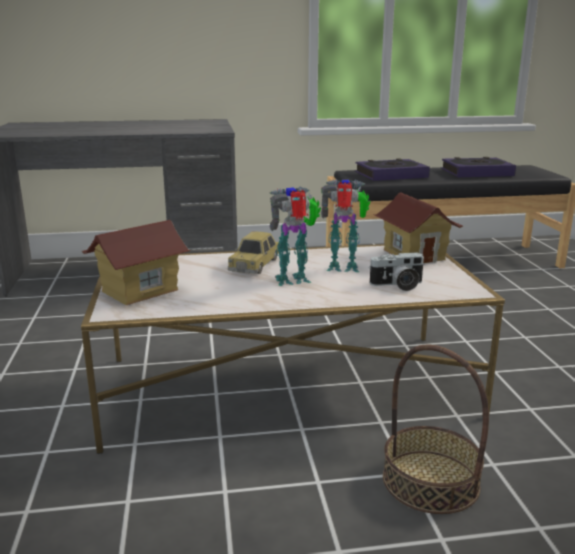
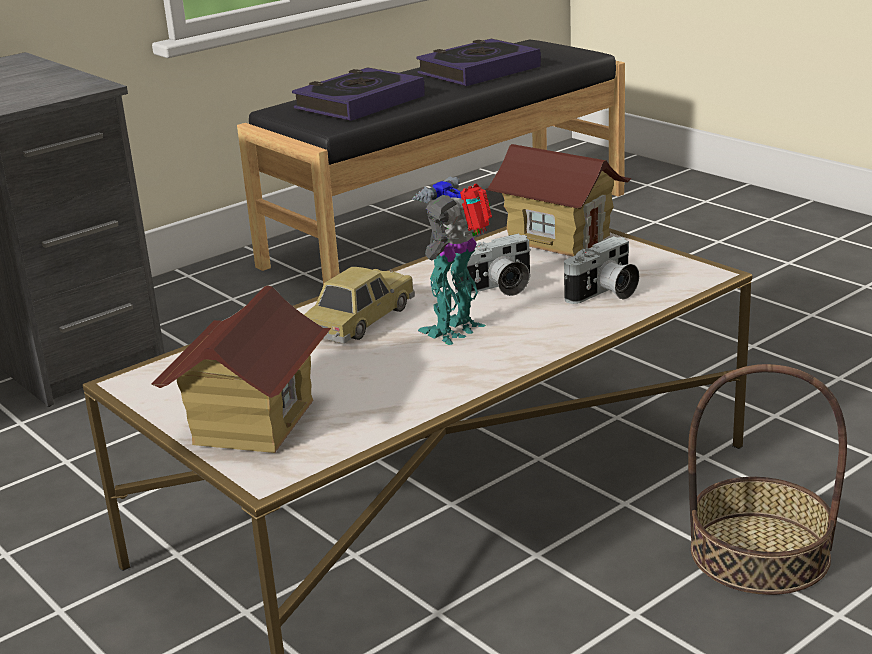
camera: 30 degrees left, 5 degrees up
toy car [228,231,281,274] -> toy car turned 135 degrees counterclockwise [304,267,415,343]
toy robot [321,179,370,272] -> camera [455,234,531,296]

